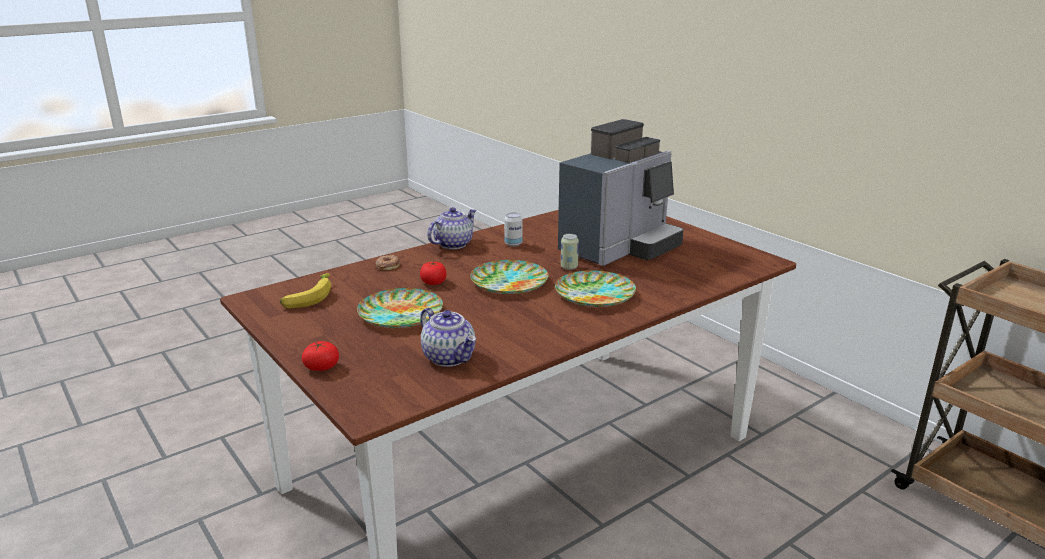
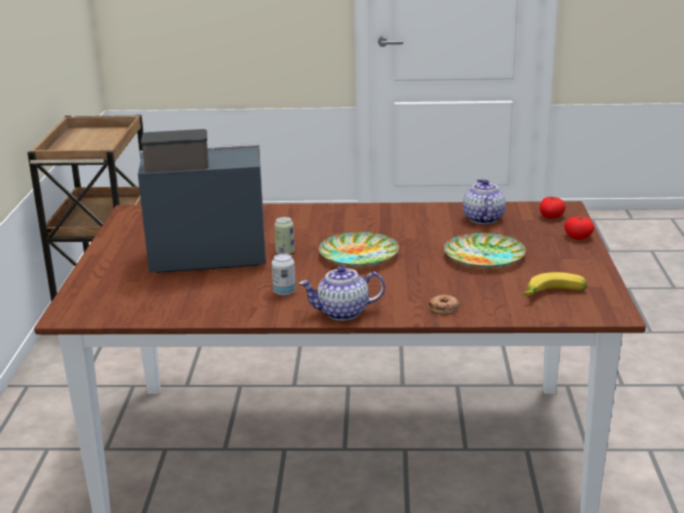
camera: 140 degrees left, 0 degrees up
tomato [420,262,446,285] -> tomato moved to [540,197,566,218]
plate [555,270,636,307] -> none

